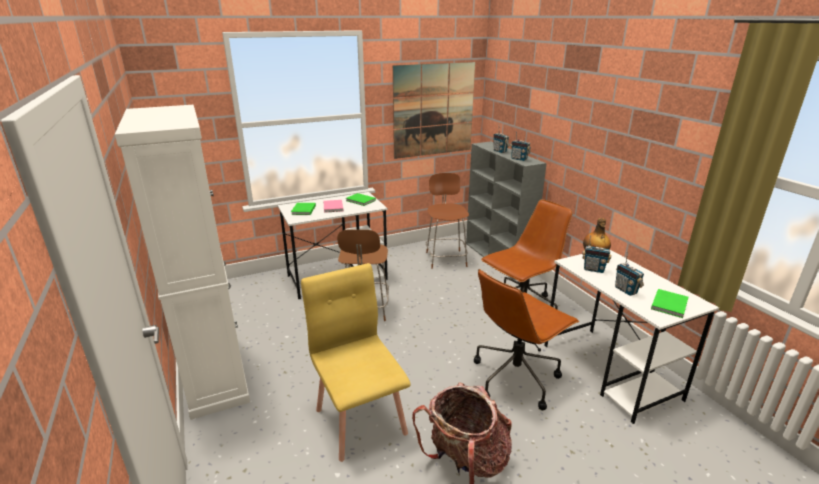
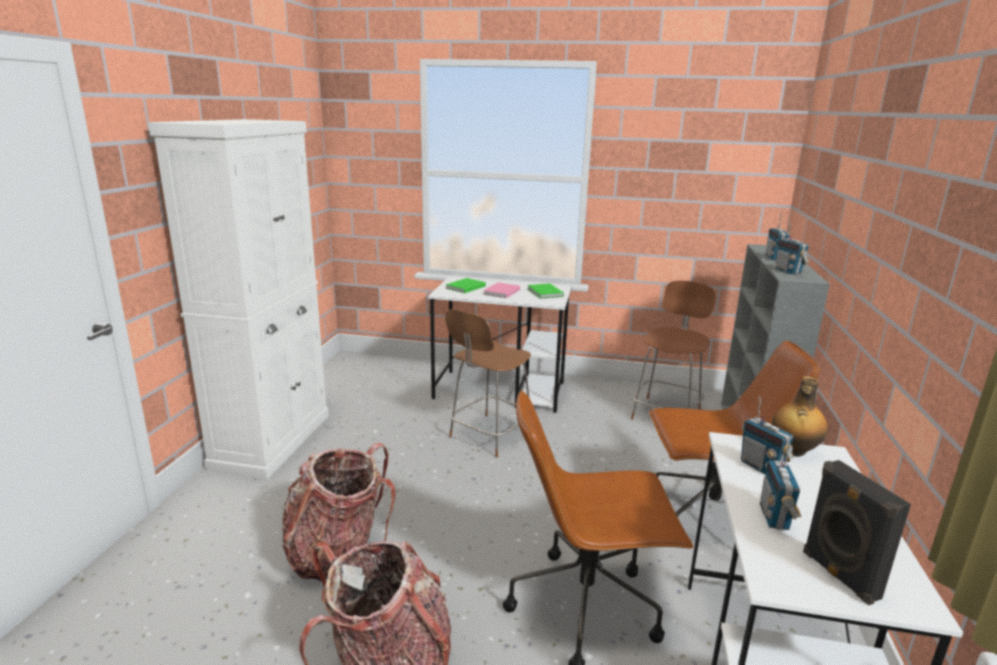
camera: 35 degrees right, 5 degrees down
yellow chair [301,263,411,462] -> backpack [282,443,396,581]
picture [393,62,475,159] -> none
green book [651,289,688,318] -> black speaker [803,460,911,605]

